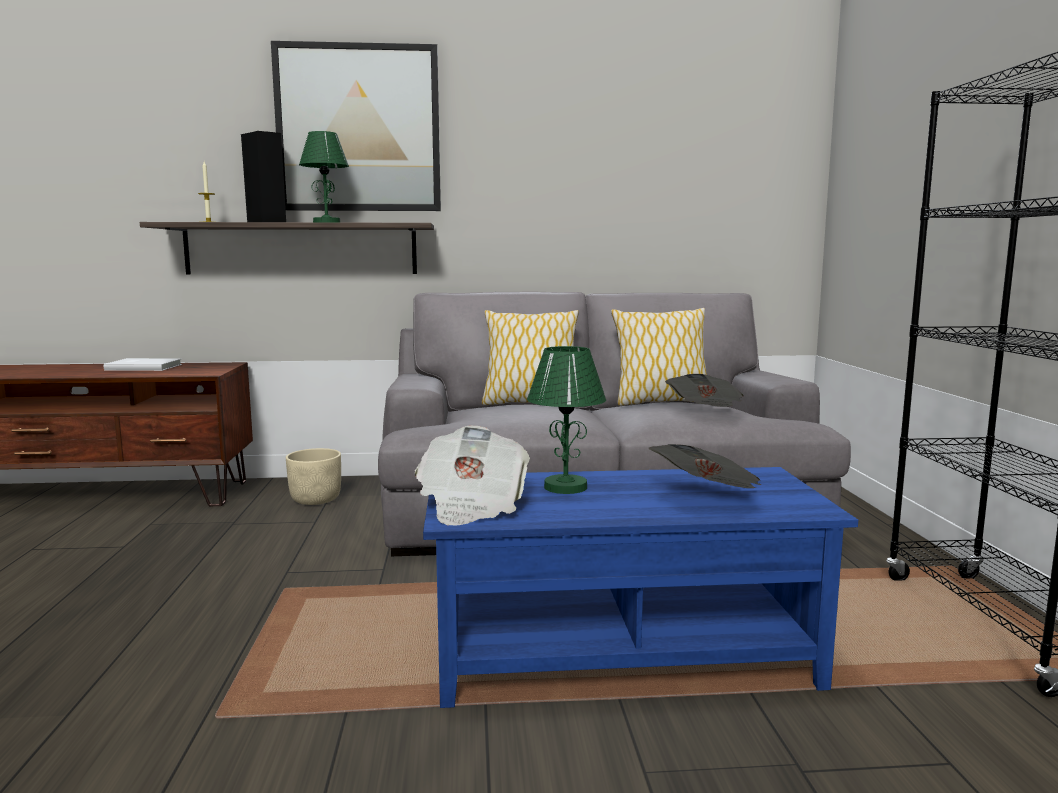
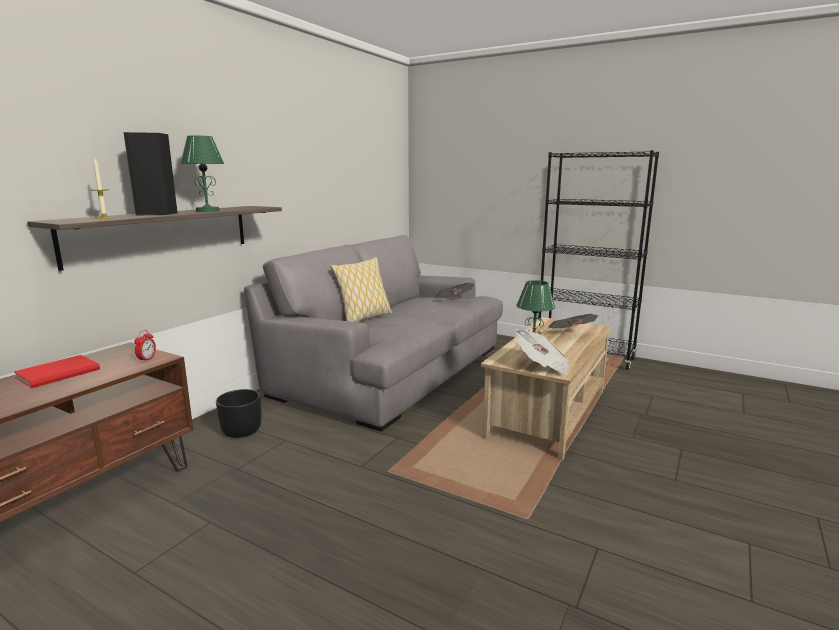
camera: 55 degrees left, 5 degrees up
white book [104,358,182,371] -> red book [14,355,100,388]
picture [271,41,441,211] -> none
beige planter [286,448,341,505] -> black planter [216,389,261,438]
blue coffee table [423,467,858,708] -> beige coffee table [481,317,613,461]
pillow [611,308,707,406] -> none
none -> alarm clock [134,330,156,362]

